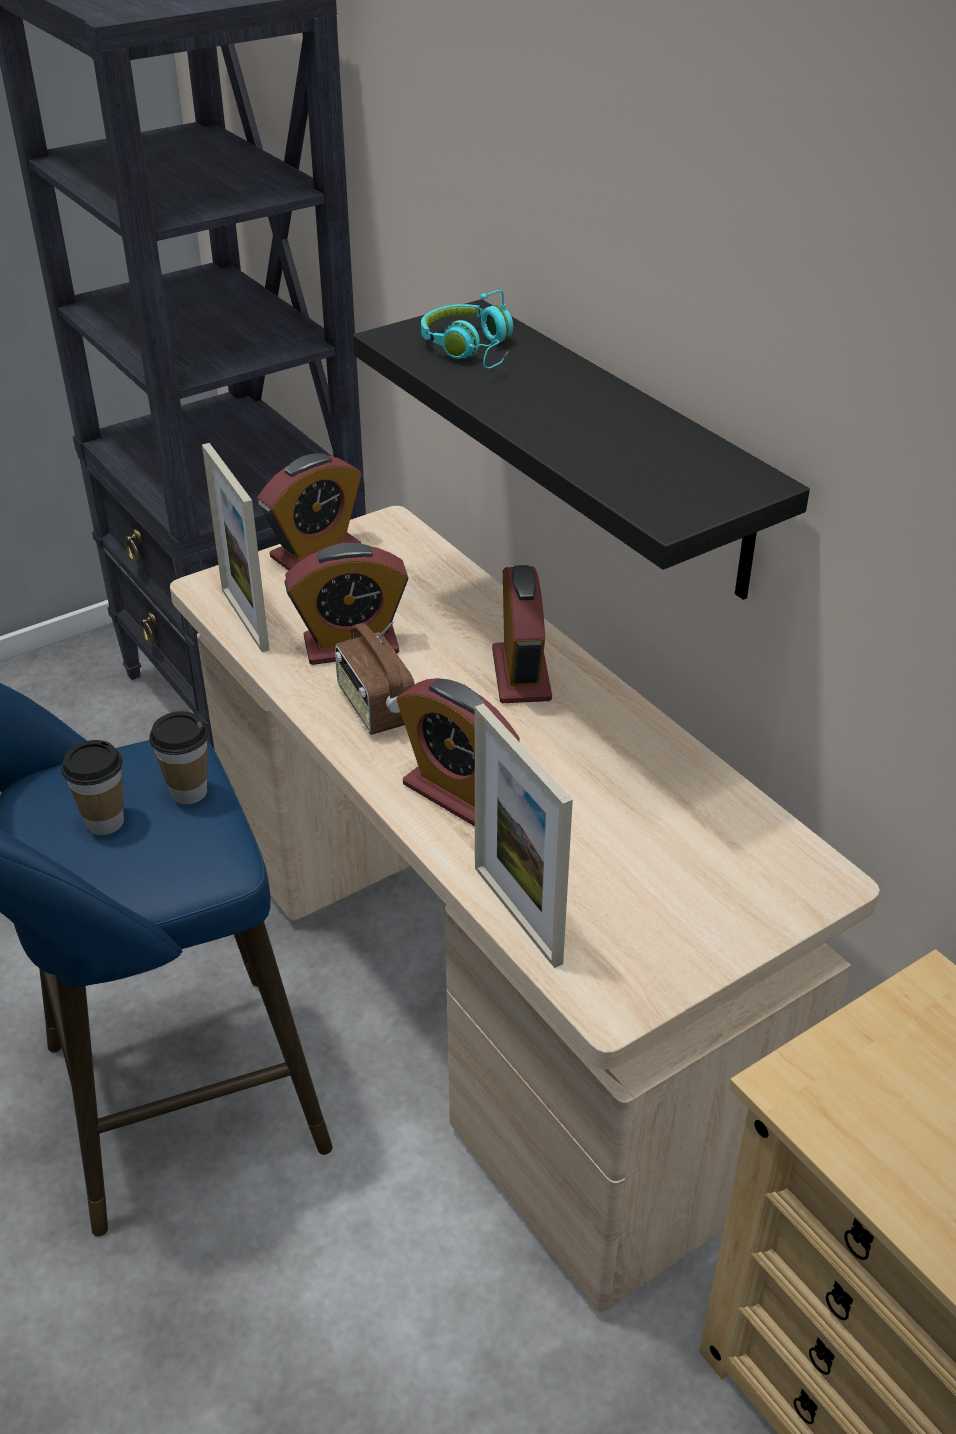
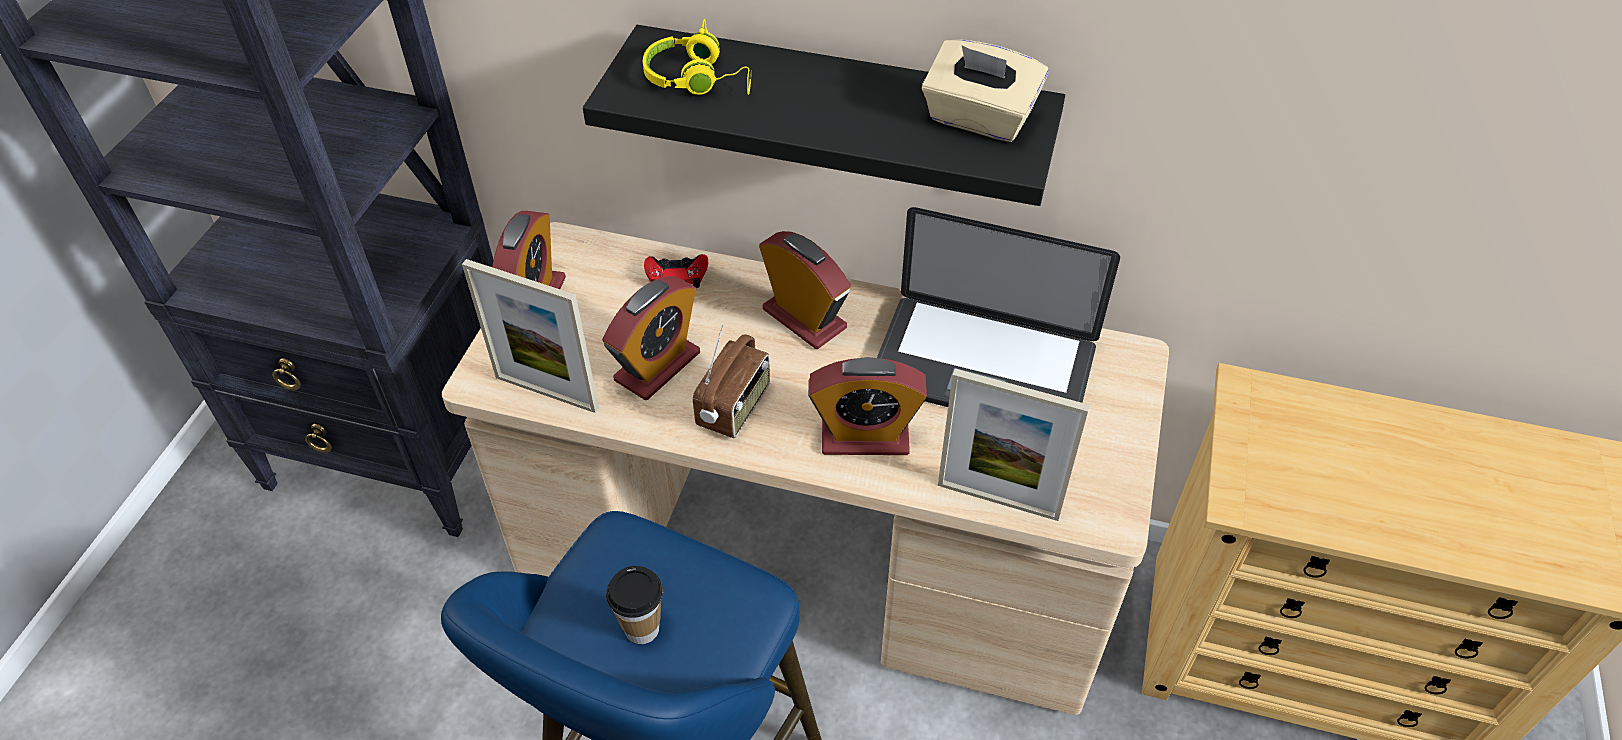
camera: 40 degrees left, 10 degrees up
cup [149,711,209,804] -> none
radio [335,620,415,735] -> radio turned 90 degrees counterclockwise [693,324,770,438]
turquoise headphones [421,290,513,369] -> yellow headphones [643,19,752,95]
none -> red game controller [644,254,708,288]
none -> laptop [877,207,1120,407]
none -> beige tissue box [922,39,1049,142]

